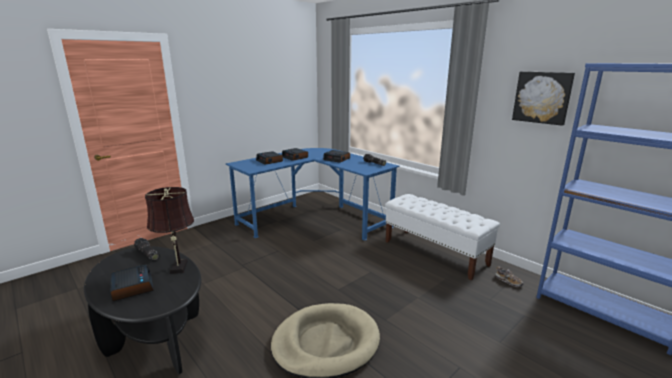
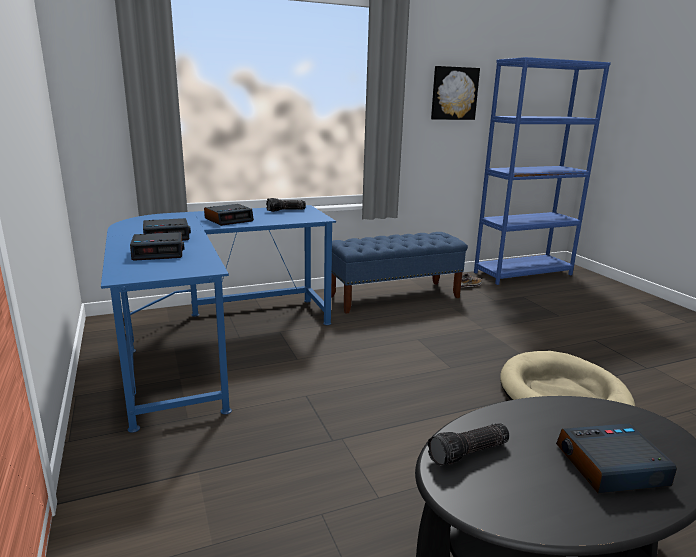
camera: 70 degrees left, 0 degrees up
brown table lamp [145,187,194,274] -> none
white bench [385,194,500,280] -> blue bench [331,232,468,314]

